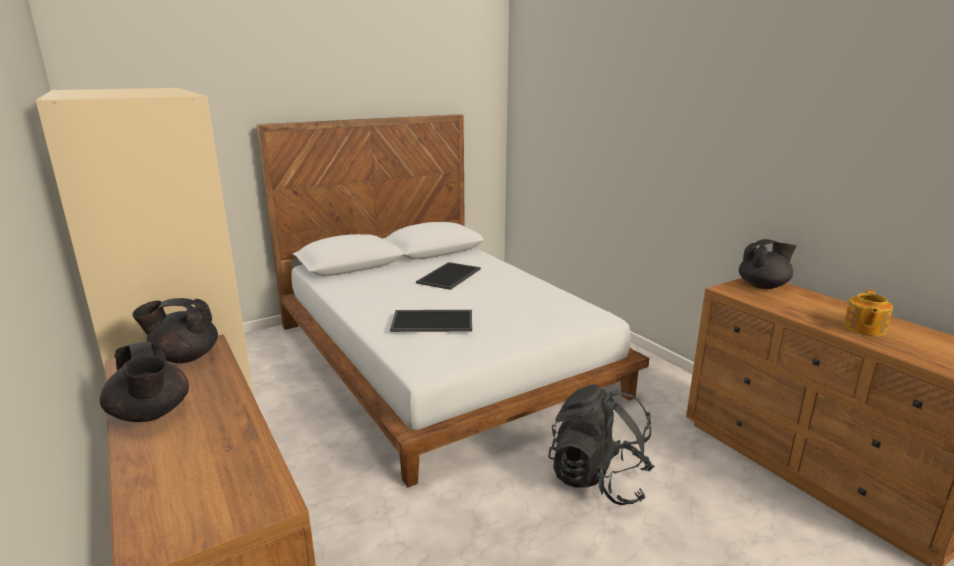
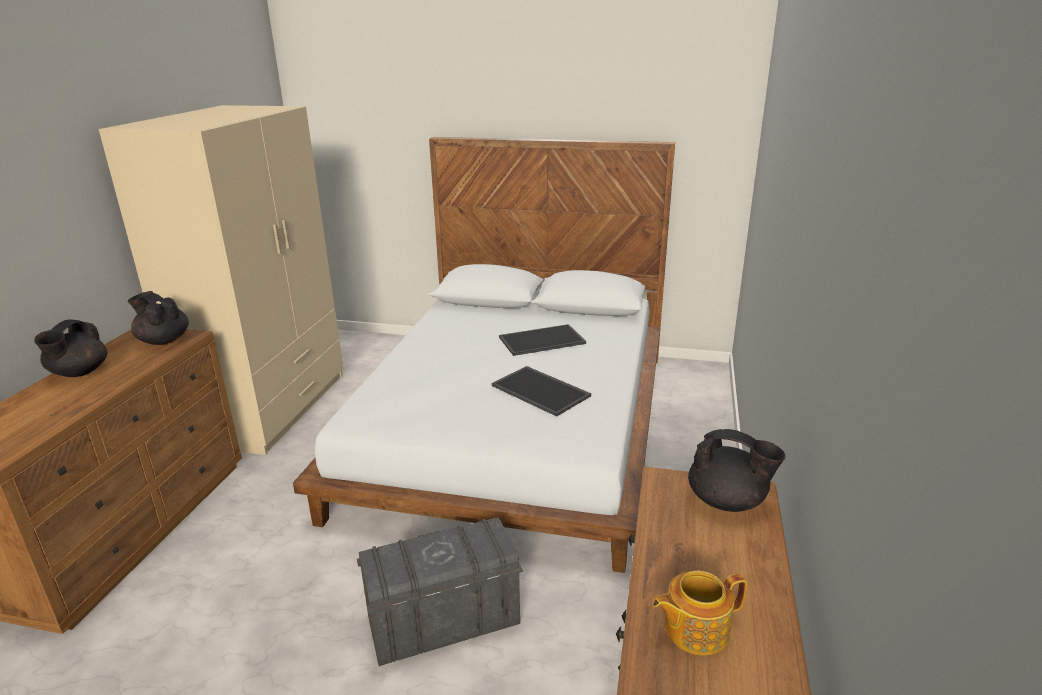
camera: 45 degrees right, 5 degrees up
tray [390,310,472,332] -> tray moved to [492,366,591,416]
black backpack [548,384,655,505] -> grey storage box [357,517,523,666]

